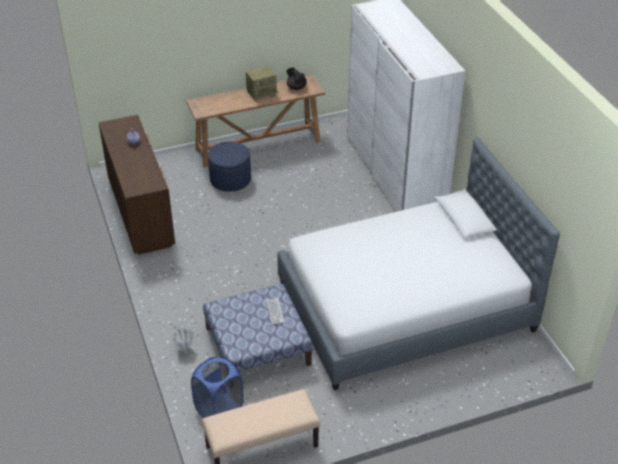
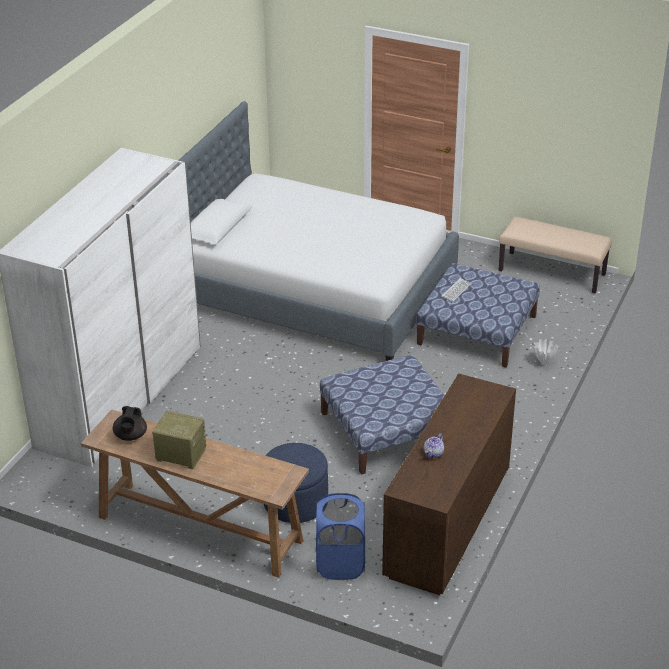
camera: 135 degrees left, 5 degrees down
blue laundry basket [191,357,244,418] -> blue laundry basket moved to [316,493,365,580]
none -> ottoman [320,355,445,475]

